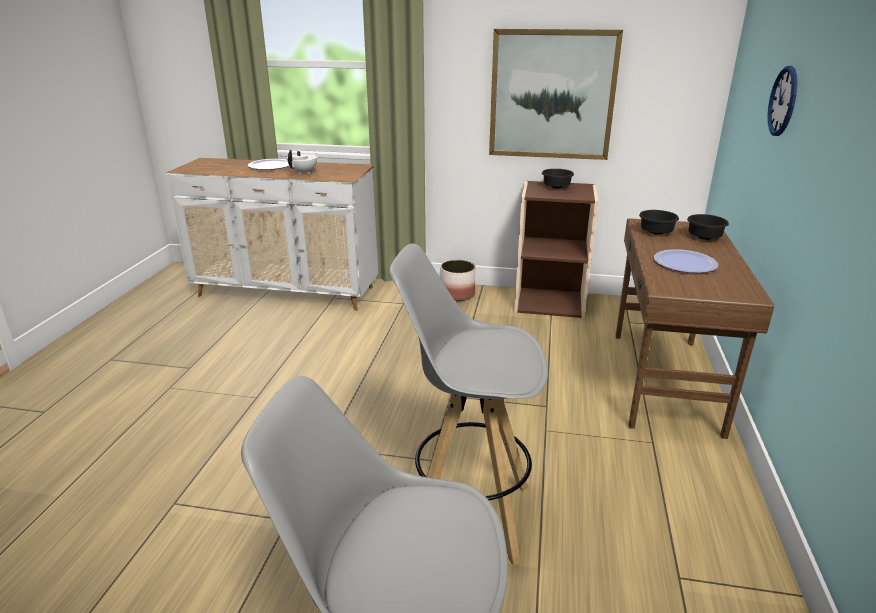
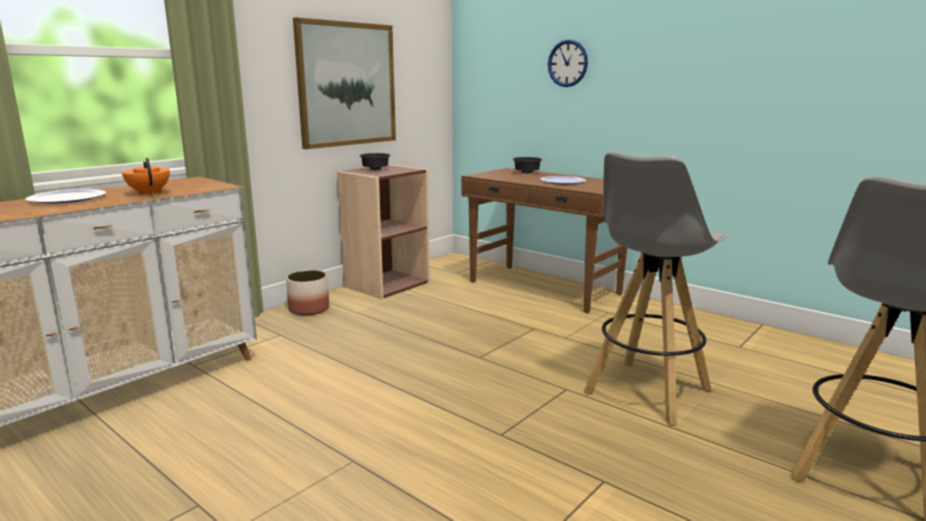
camera: 60 degrees left, 10 degrees down
white teapot [287,150,317,175] -> orange teapot [122,158,170,195]
black bowl [639,210,679,235] -> none

